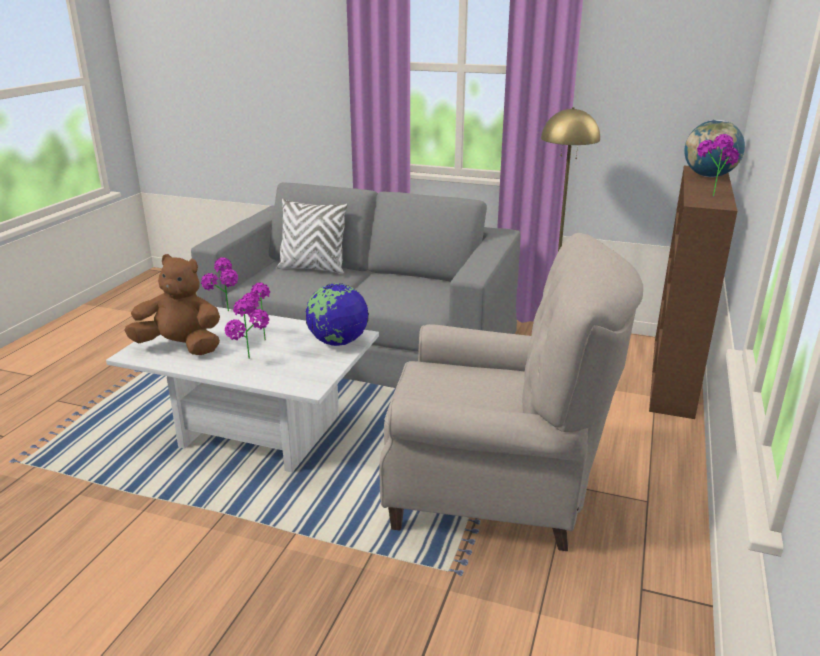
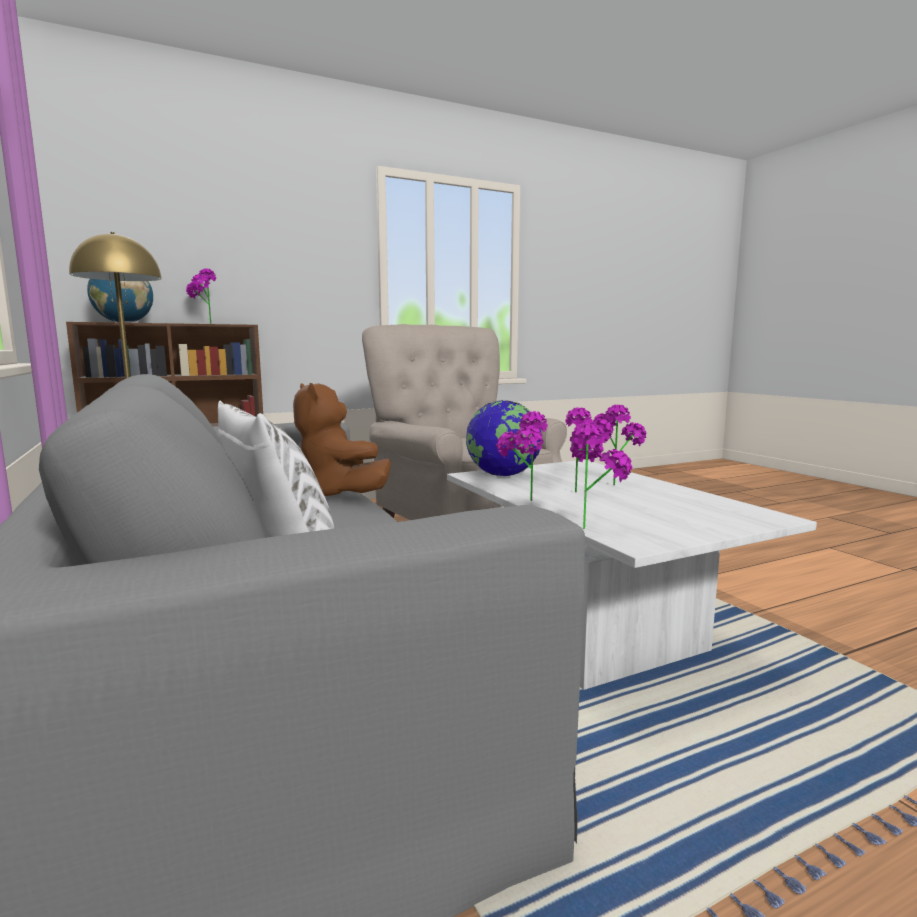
camera: 135 degrees left, 15 degrees down
brown plush toy [124,254,220,355] -> brown plush toy moved to [293,383,391,496]
none -> potted plant [496,411,548,501]

